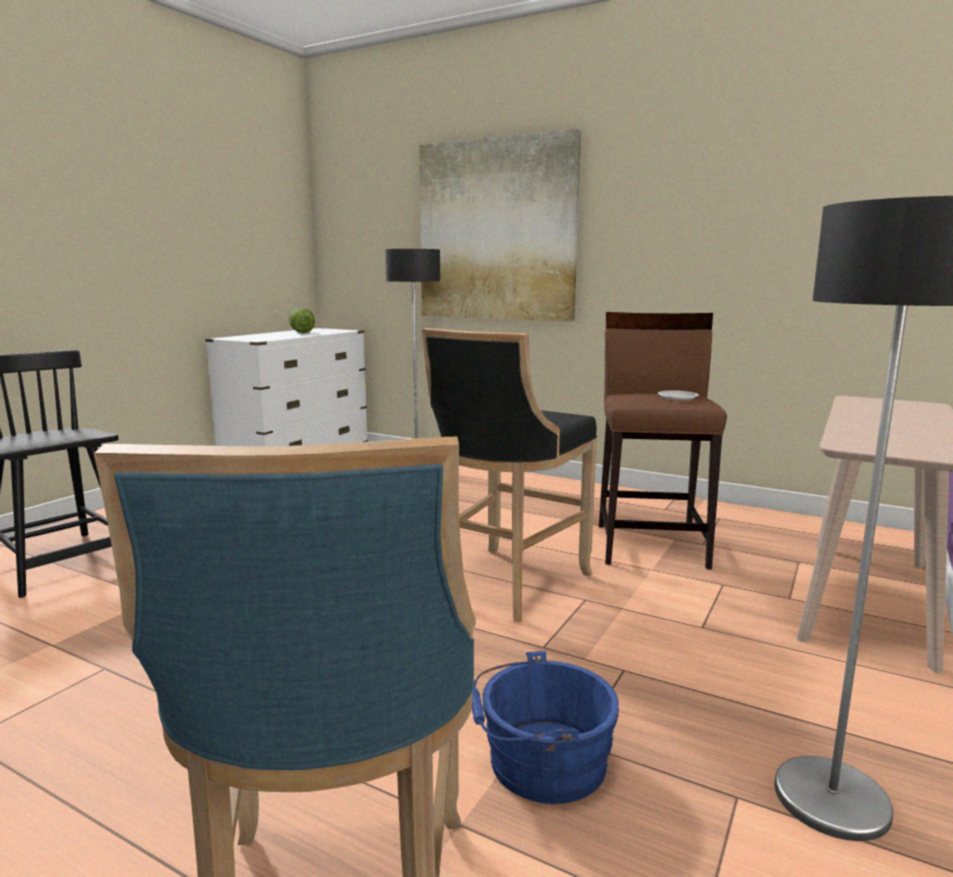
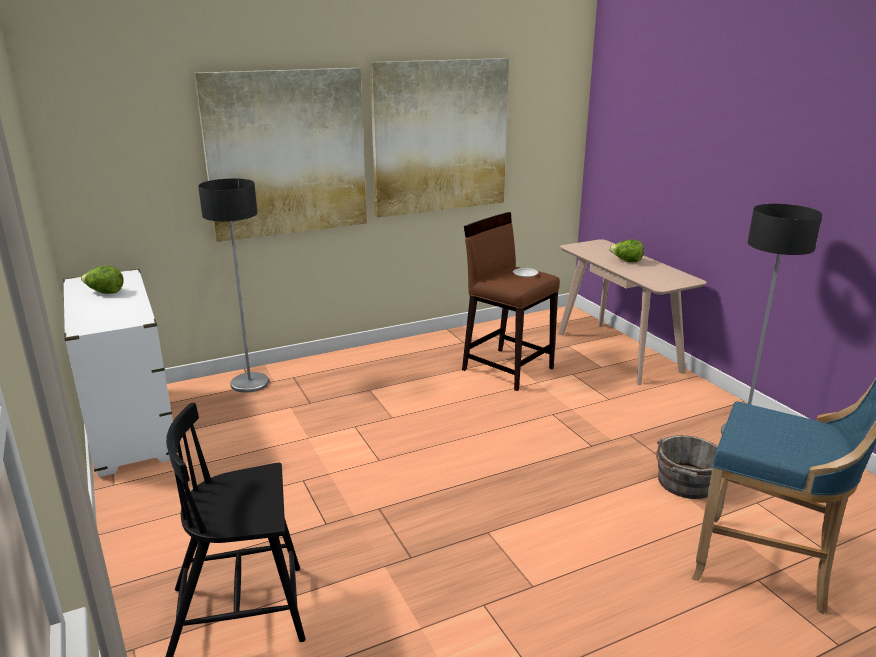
camera: 55 degrees left, 10 degrees up
black stool [422,328,597,622] -> none
blue bucket [472,651,619,804] -> grey bucket [656,435,718,499]
none -> picture [370,58,509,218]
none -> lettuce [609,240,644,262]

